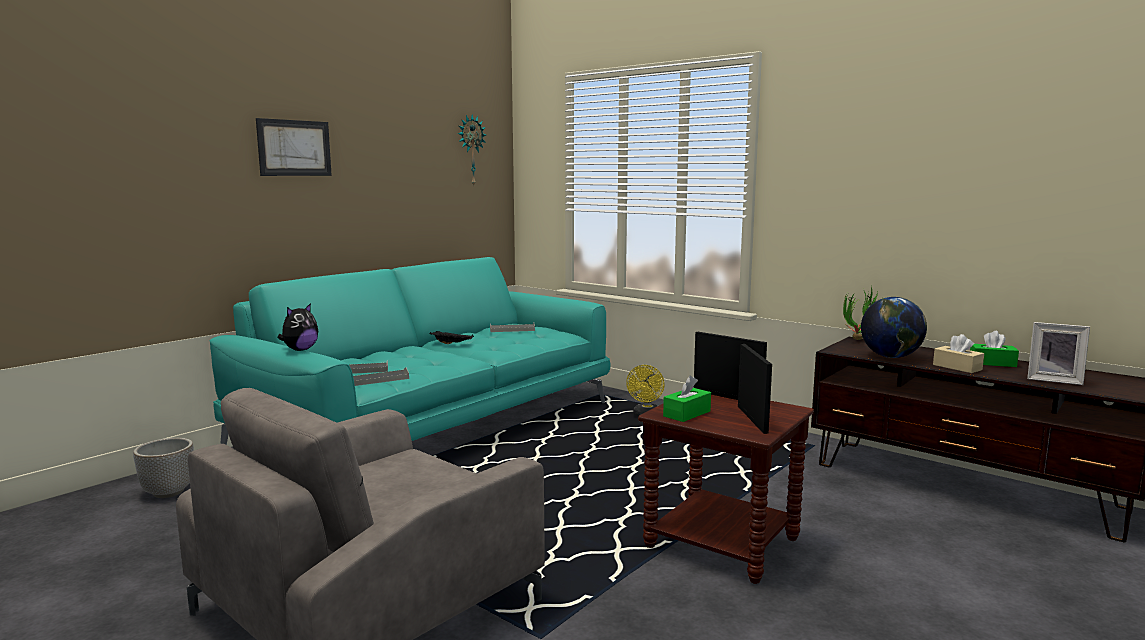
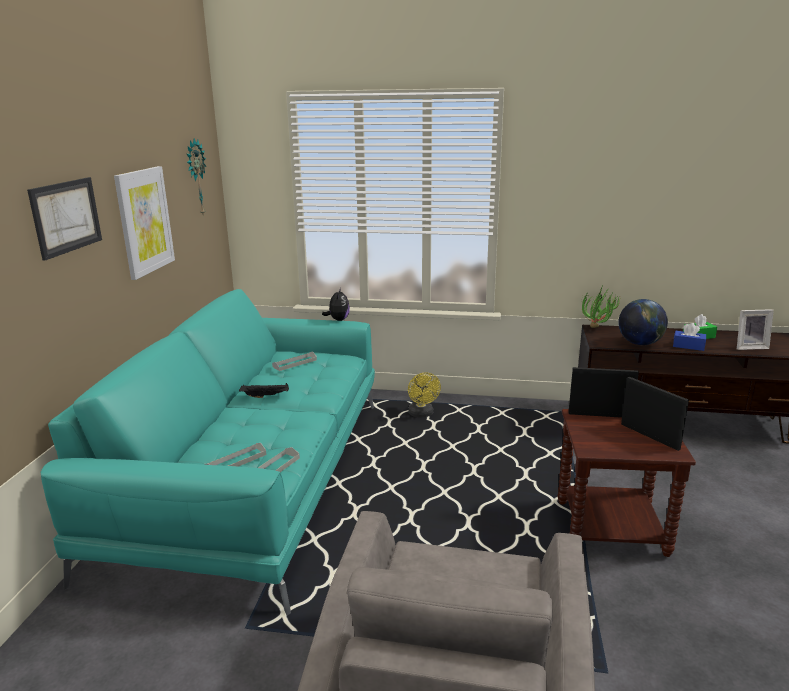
camera: 30 degrees left, 10 degrees up
planter [133,438,194,498] -> none
plush toy [278,303,318,351] -> plush toy moved to [322,288,350,321]
green tissue box [663,376,711,422] -> none
beige tissue box [933,334,984,373] -> blue tissue box [673,323,706,351]
none -> picture [114,166,175,280]

